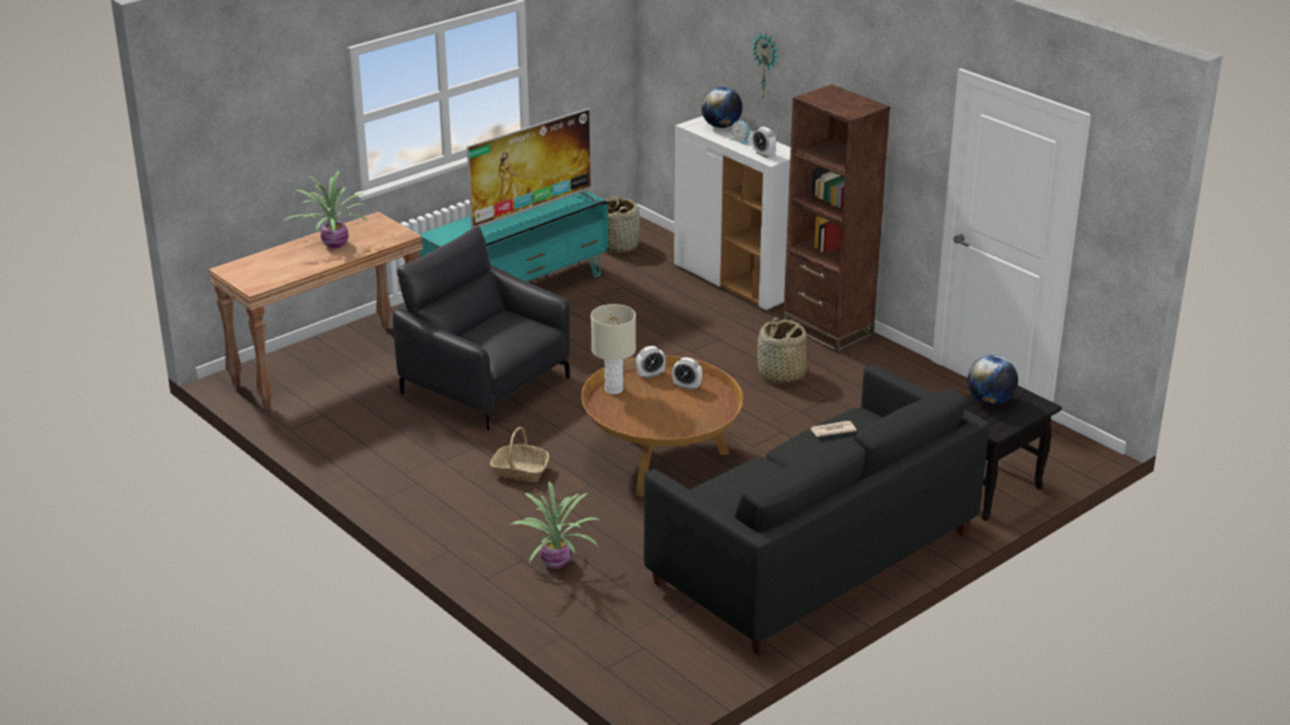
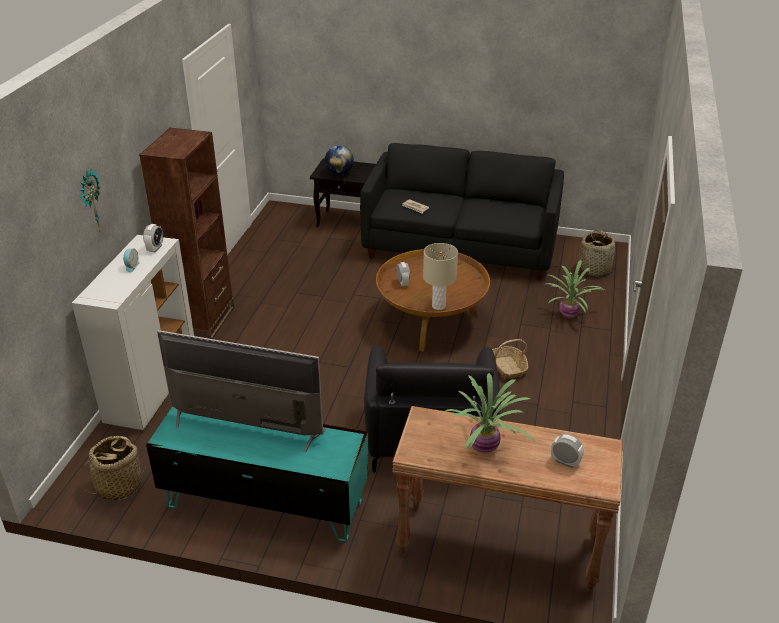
camera: 125 degrees left, 5 degrees up
alarm clock [636,346,665,378] -> alarm clock moved to [551,434,584,468]
globe [701,86,742,128] -> none
basket [757,318,807,384] -> basket moved to [579,230,615,277]

